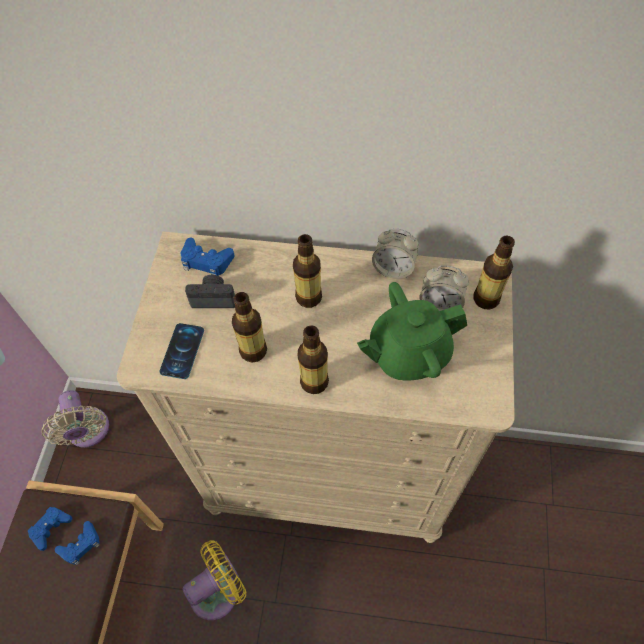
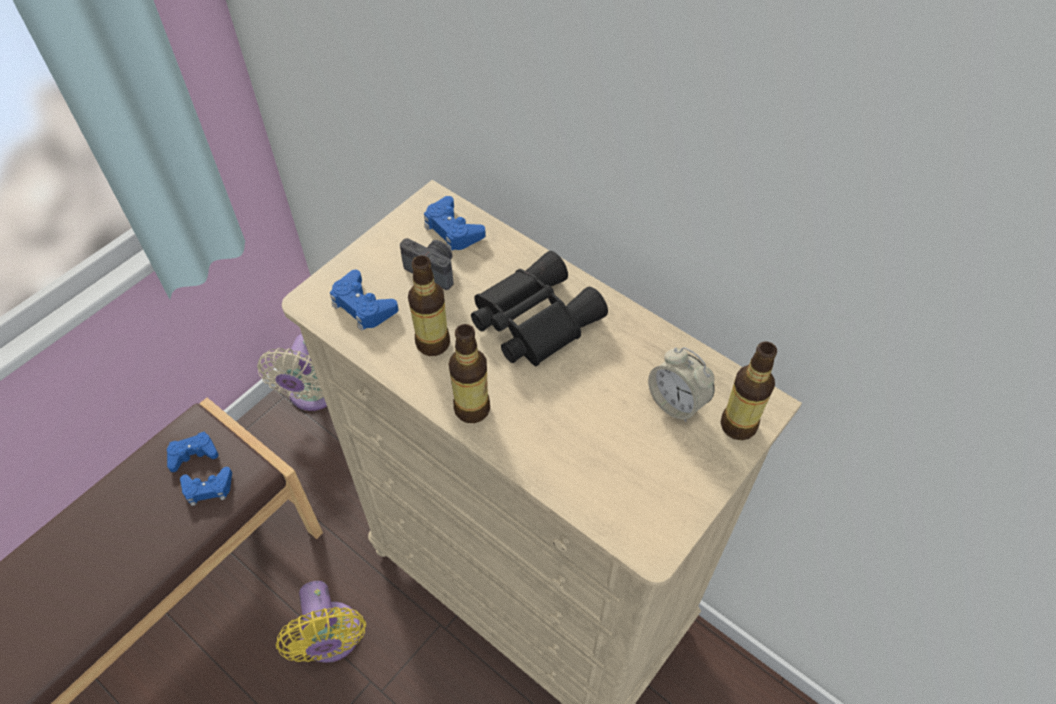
camera: 30 degrees right, 5 degrees down
phone [160,323,204,379] -> blue game controller [330,270,398,331]
yellow fan [182,540,246,621] -> yellow fan turned 75 degrees clockwise [276,581,366,663]
bottle [293,234,322,308] -> black binoculars [471,251,608,366]
green teapot [357,282,467,380] -> none
alarm clock [372,228,419,279] -> none

